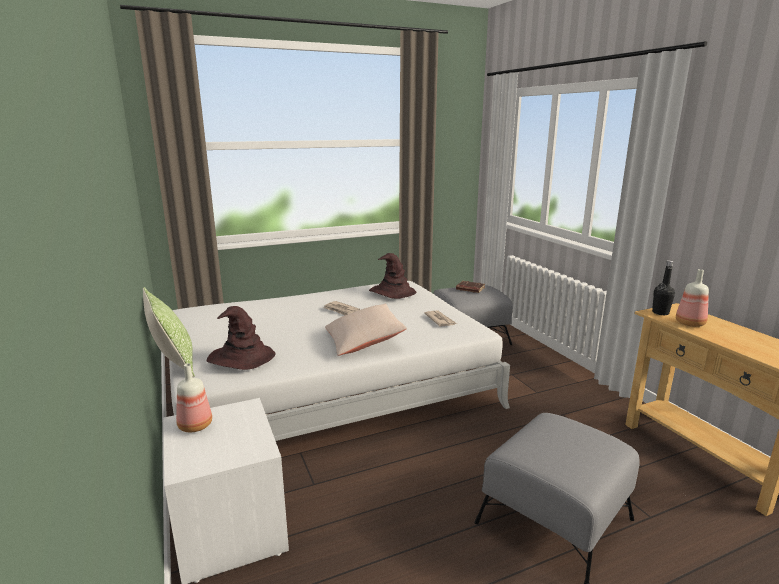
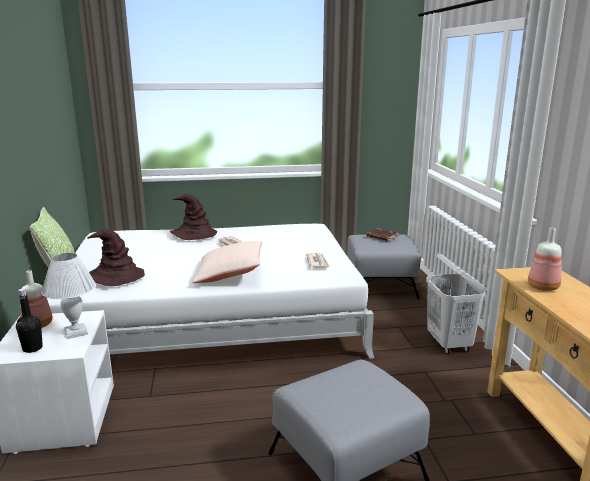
camera: 15 degrees right, 0 degrees up
brown hat [369,253,417,299] -> brown hat moved to [170,194,217,240]
black bottle [652,260,675,315] -> black bottle moved to [16,288,43,353]
none -> white table lamp [42,253,96,339]
none -> white laundry basket [426,253,486,354]

